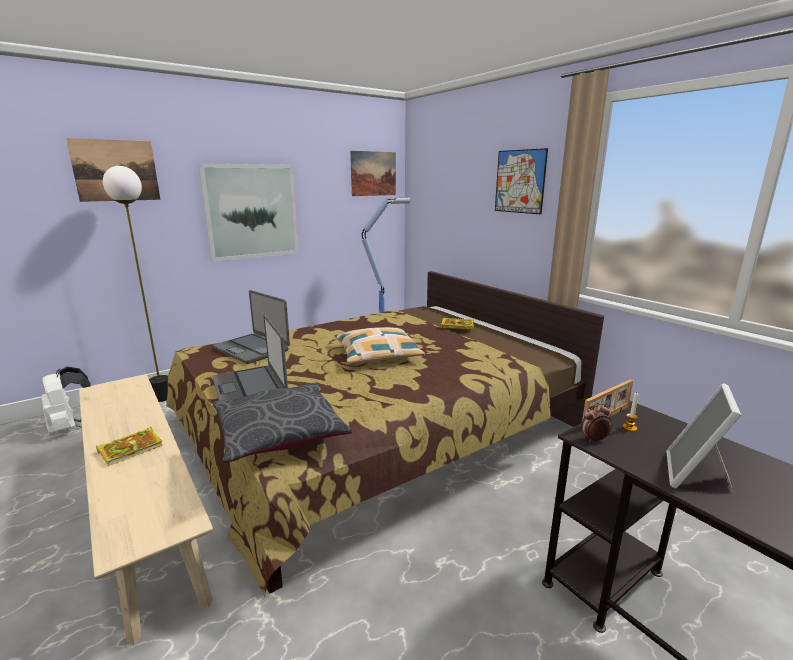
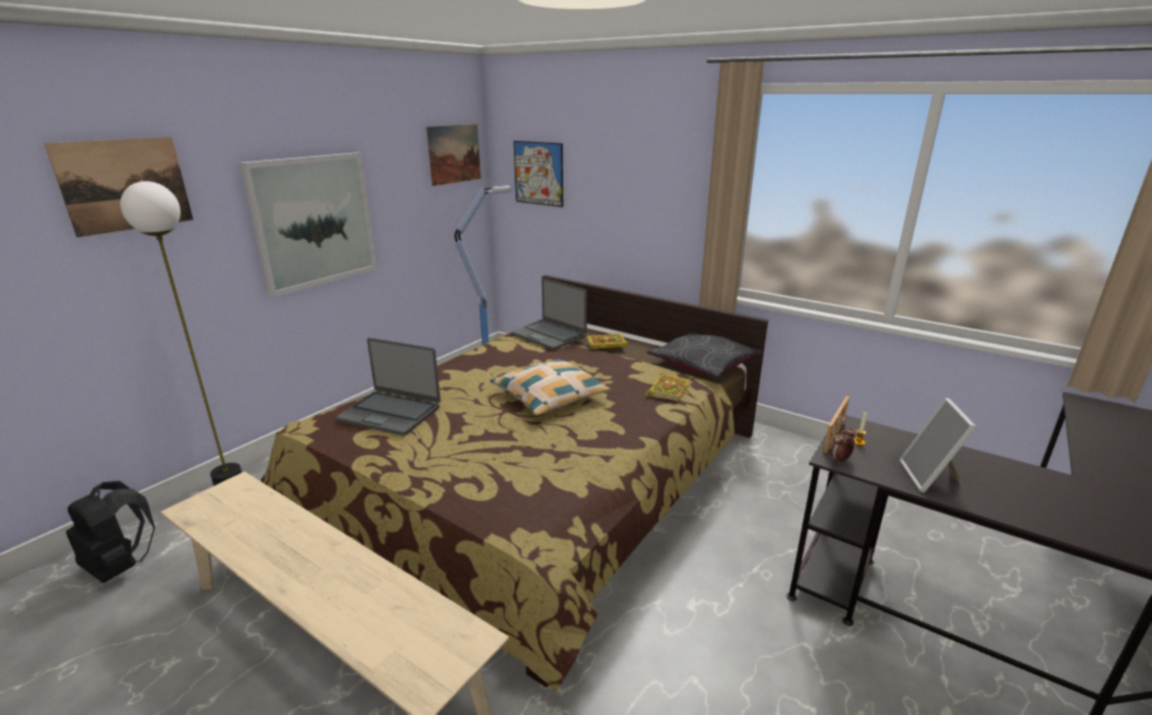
camera: 20 degrees left, 5 degrees up
white backpack [41,367,91,435] -> black backpack [66,481,155,583]
book [96,426,163,466] -> book moved to [647,373,690,401]
laptop [212,314,288,400] -> laptop moved to [511,278,587,350]
grey pillow [213,382,352,463] -> grey pillow moved to [647,333,762,378]
picture [495,148,548,214] -> picture moved to [514,141,563,207]

